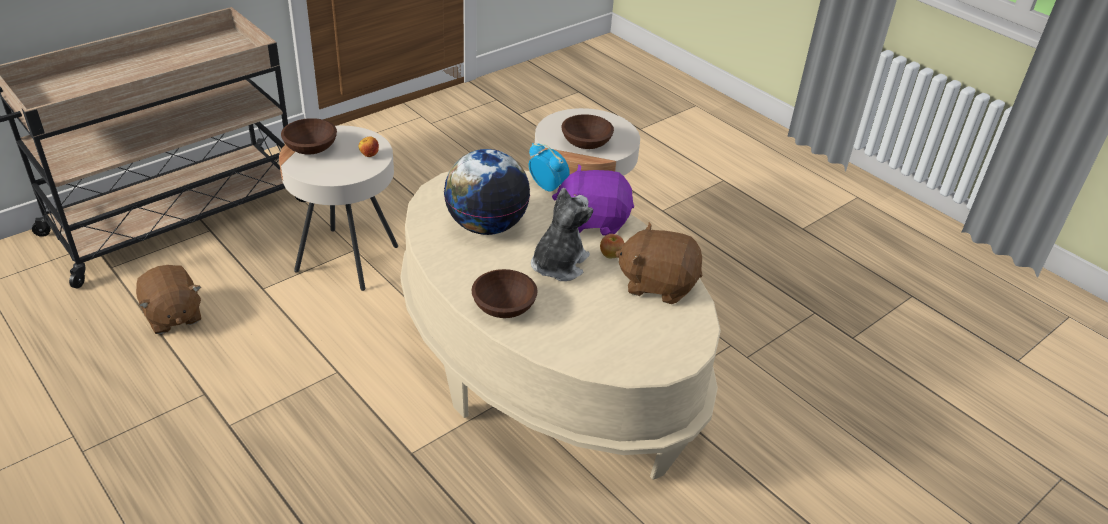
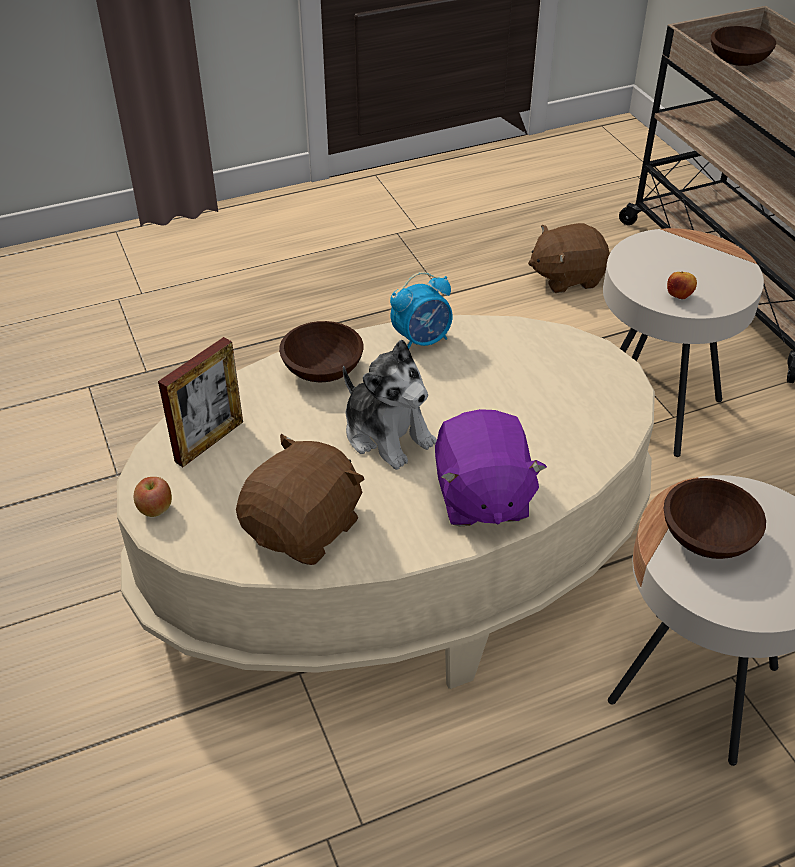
camera: 110 degrees right, 5 degrees up
brown bowl [281,118,337,154] -> brown bowl moved to [711,26,776,66]
globe [444,149,530,235] -> none
alarm clock [529,143,570,191] -> alarm clock moved to [390,272,453,348]
purple plush toy [552,164,634,236] -> purple plush toy turned 150 degrees clockwise [435,409,547,527]
apple [600,234,624,259] -> apple moved to [134,477,172,517]
none -> picture frame [158,337,243,467]

